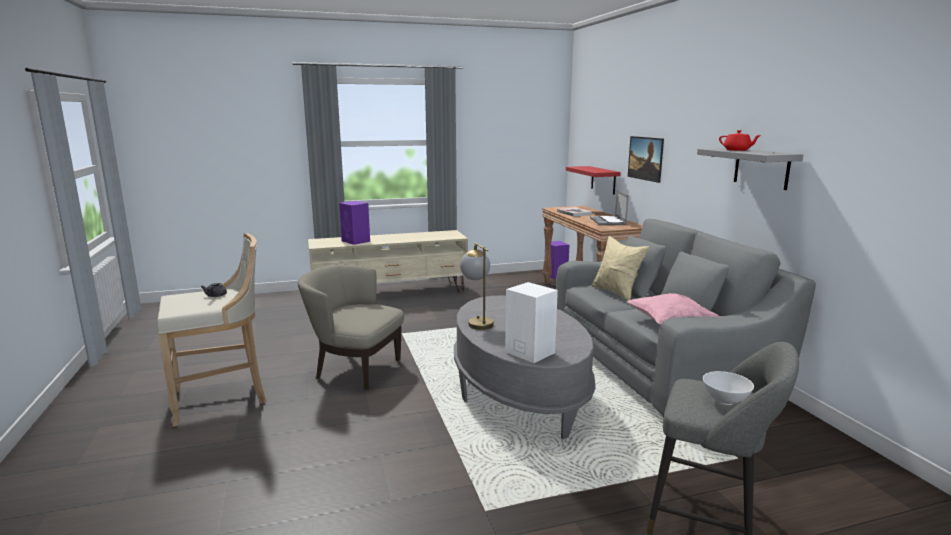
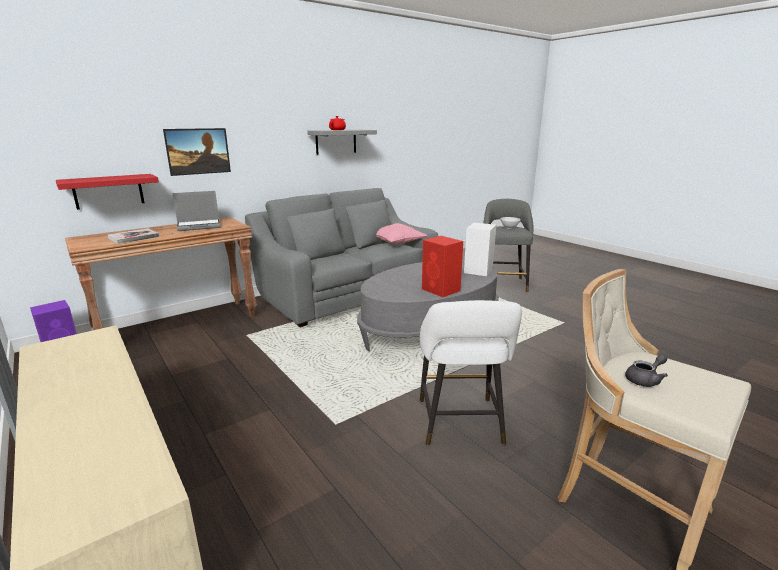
camera: 110 degrees left, 5 degrees up
beige armchair [298,264,404,389] -> white stool [420,300,522,446]
purple speaker [339,201,370,245] -> none
table lamp [460,242,494,330] -> red speaker [422,236,463,297]
beige pillow [592,236,649,301] -> none

